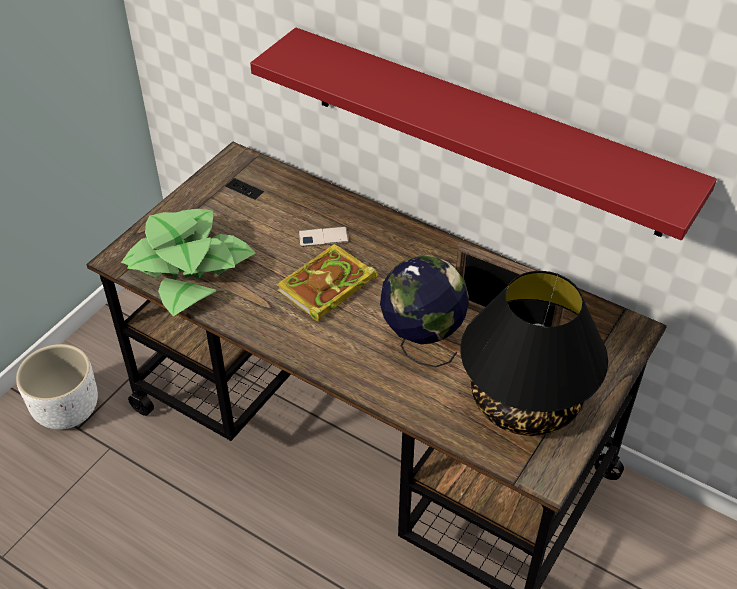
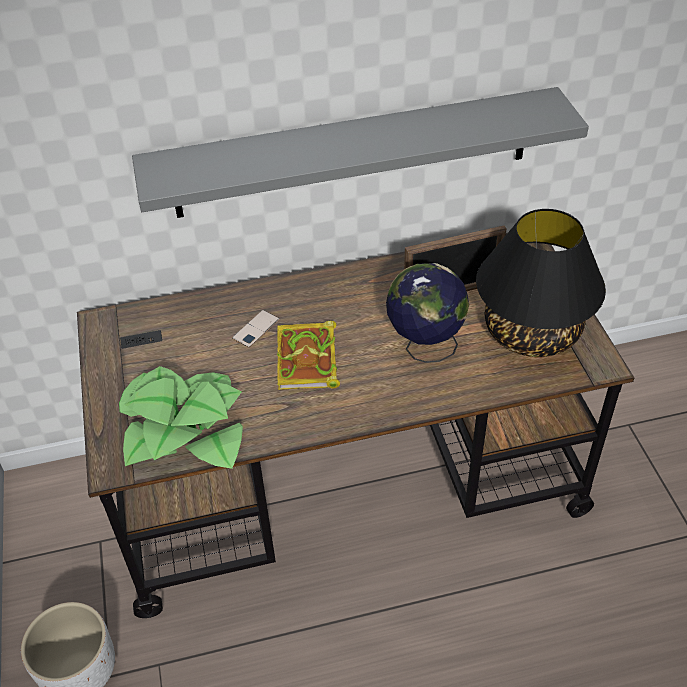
camera: 45 degrees left, 0 degrees up
red shelf [250,28,717,240] -> grey shelf [132,87,589,218]

